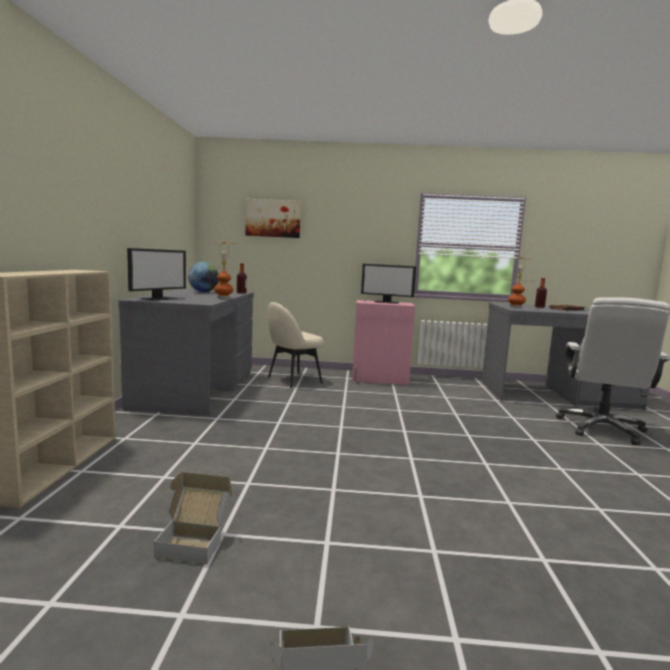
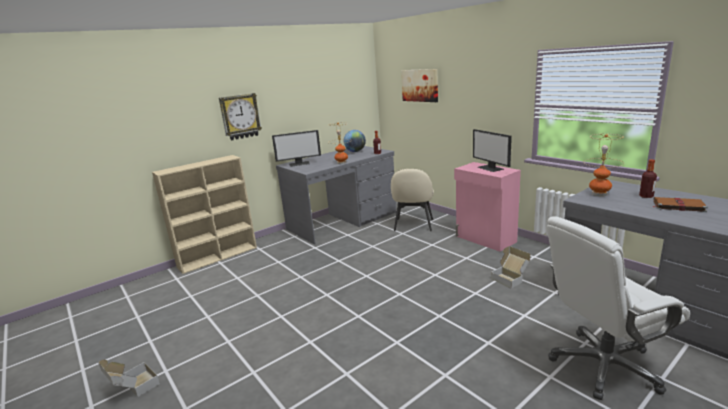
camera: 50 degrees right, 10 degrees up
cardboard box [154,472,232,564] -> cardboard box moved to [491,246,531,289]
beige chair [268,302,324,388] -> beige chair turned 90 degrees counterclockwise [391,169,434,231]
none -> wall clock [219,93,262,141]

